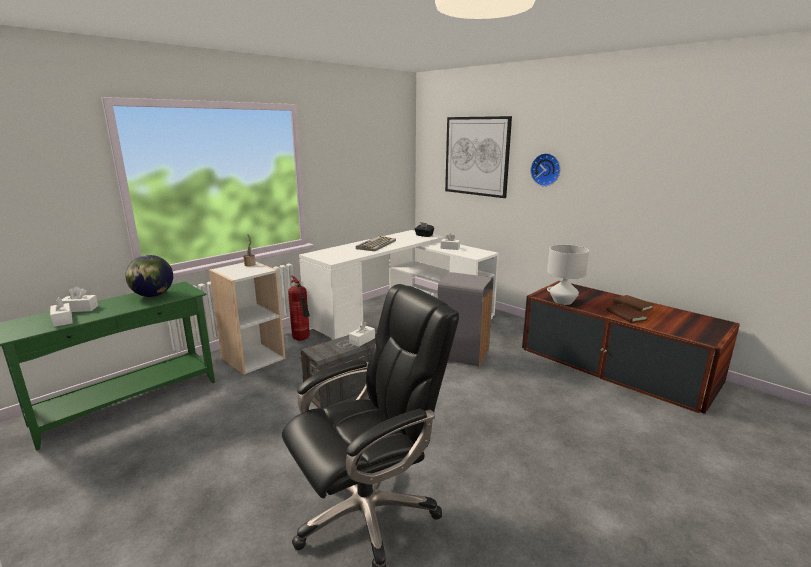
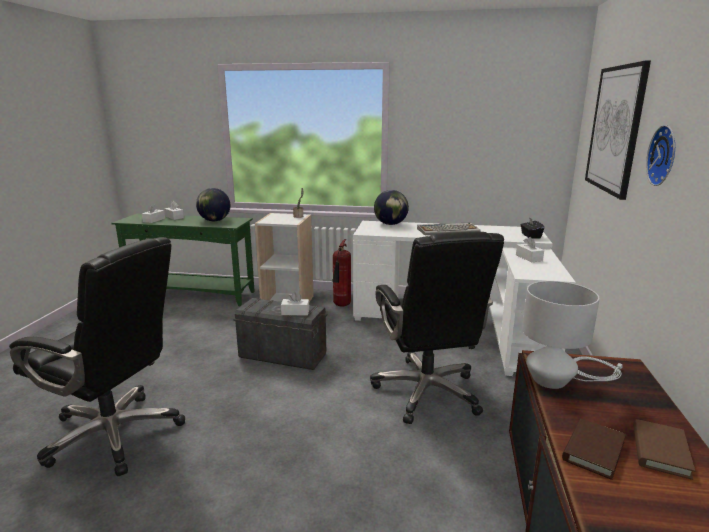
camera: 55 degrees right, 0 degrees up
grey trash can [438,272,493,367] -> black office chair [370,232,504,424]
none -> globe [374,190,409,225]

